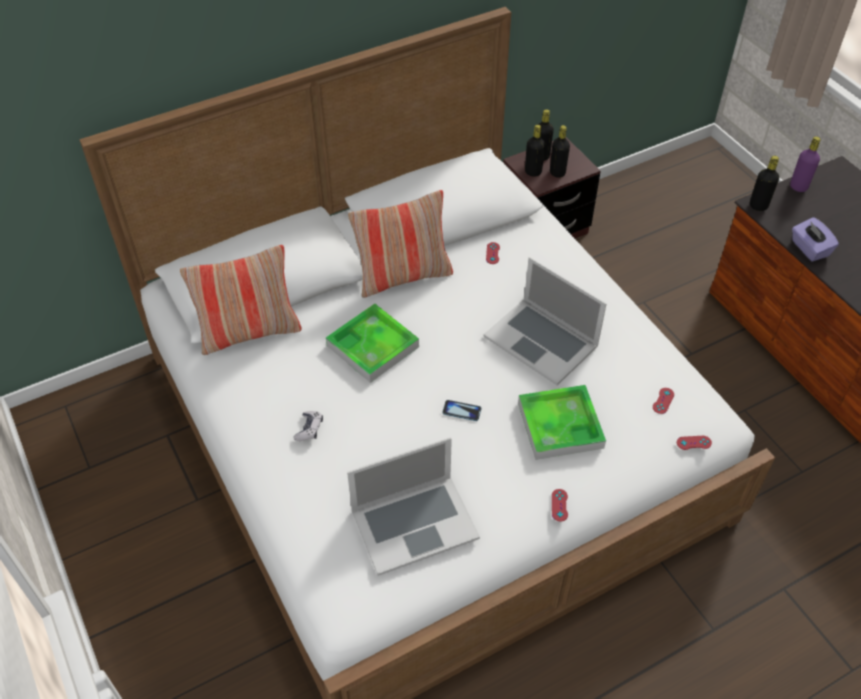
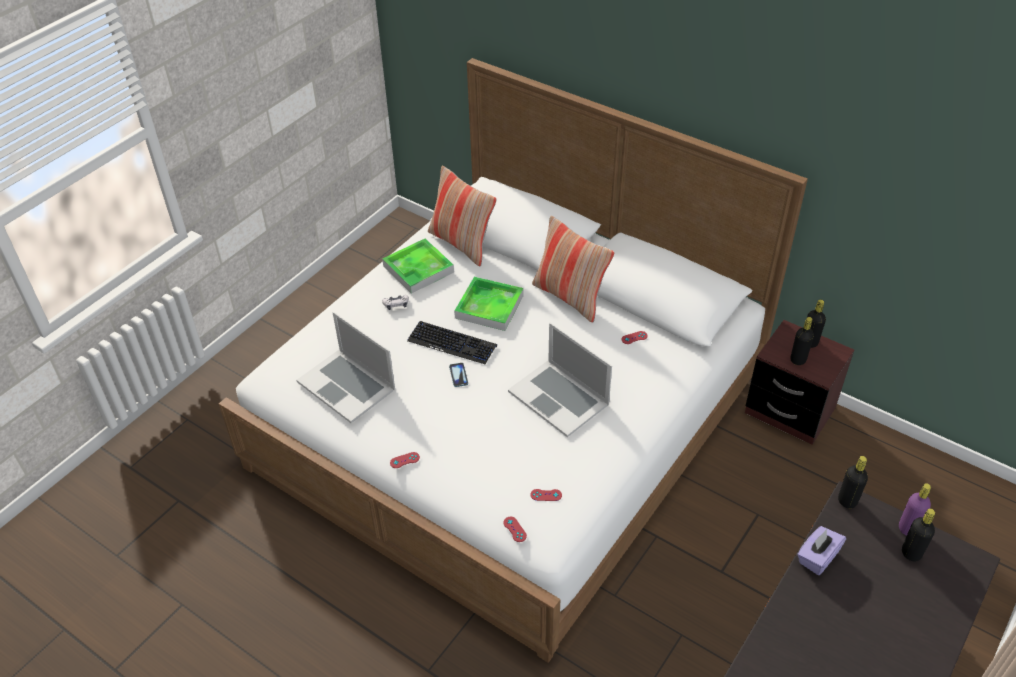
camera: 65 degrees right, 5 degrees down
laptop [484,257,607,386] -> laptop turned 60 degrees counterclockwise [508,323,612,437]
tray [518,385,606,460] -> tray moved to [382,239,454,294]
black bottle [525,125,545,177] -> black bottle moved to [902,508,935,561]
none -> keyboard [407,321,497,365]

